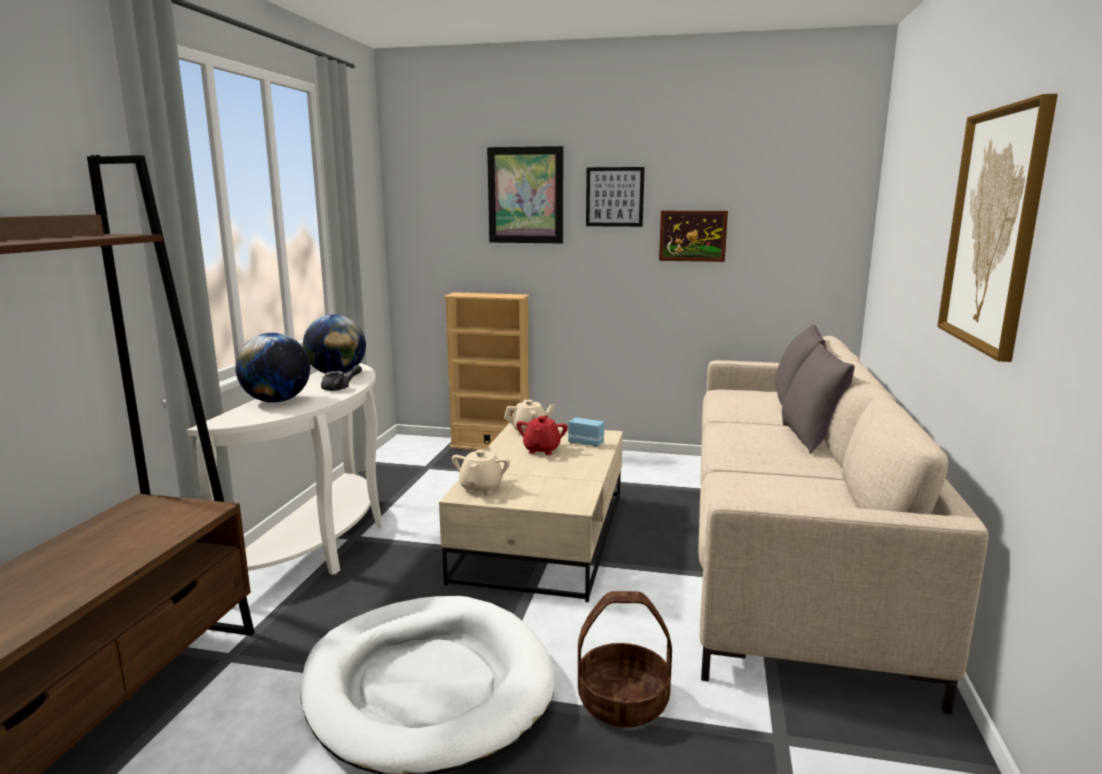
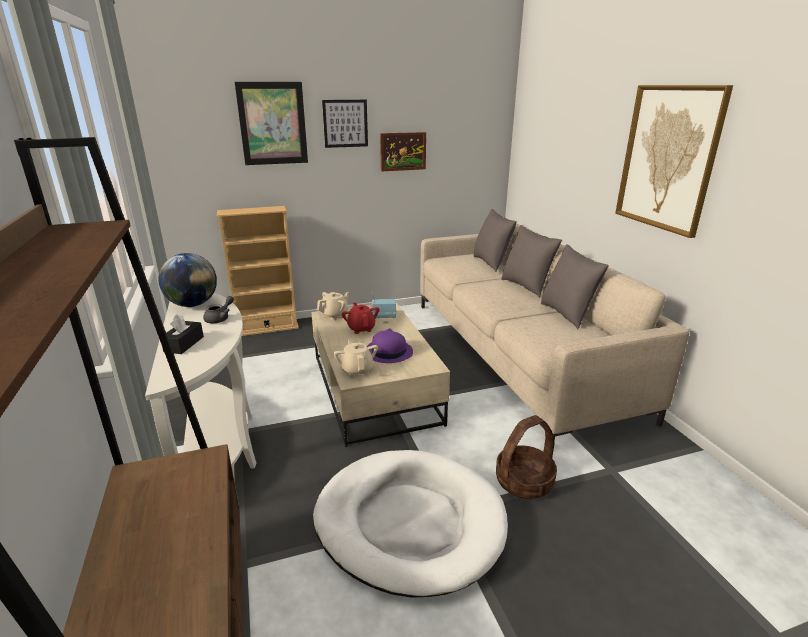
camera: 30 degrees left, 10 degrees up
globe [235,333,310,403] -> black tissue box [162,314,204,354]
none -> purple hat [367,329,413,363]
none -> grey pillow [541,244,609,329]

